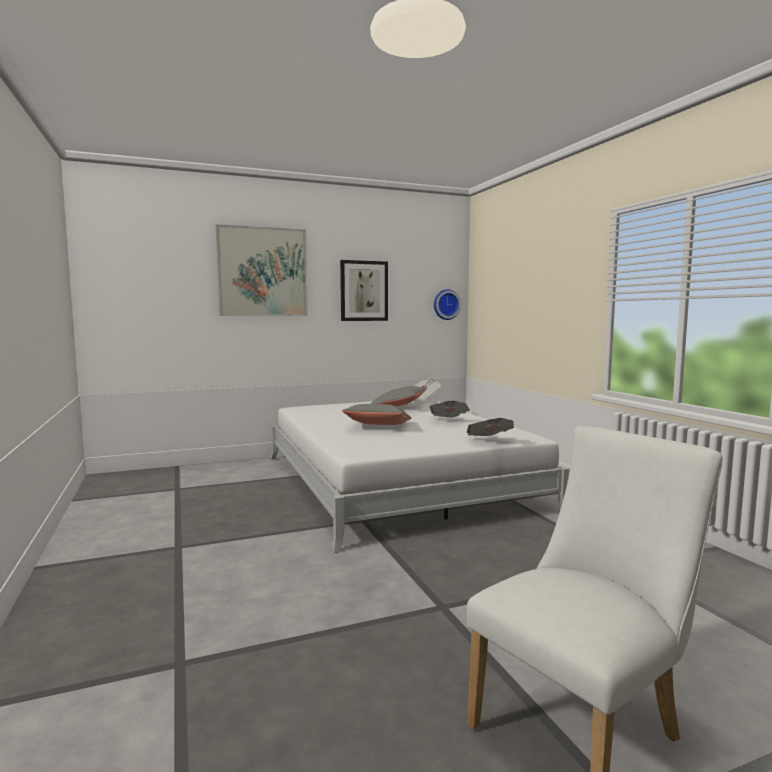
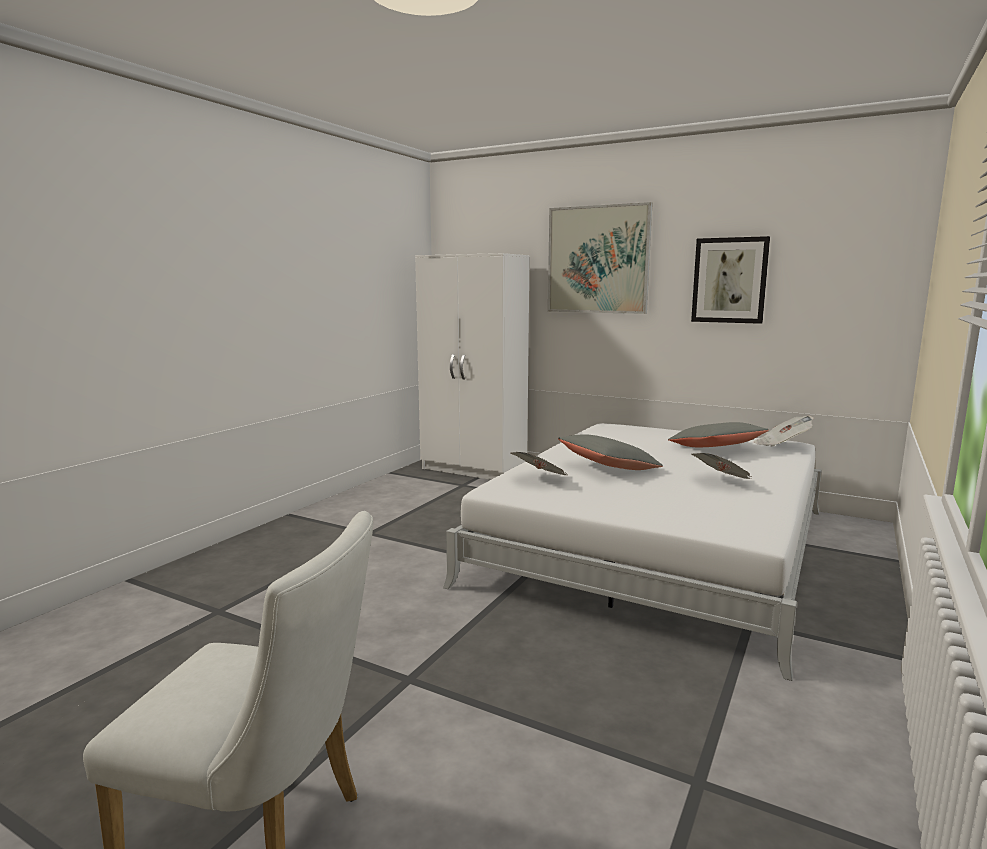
camera: 50 degrees right, 5 degrees up
wall clock [434,289,461,320] -> none
newspaper [467,418,514,436] -> newspaper moved to [510,452,567,475]
none -> white wardrobe [415,253,530,480]

